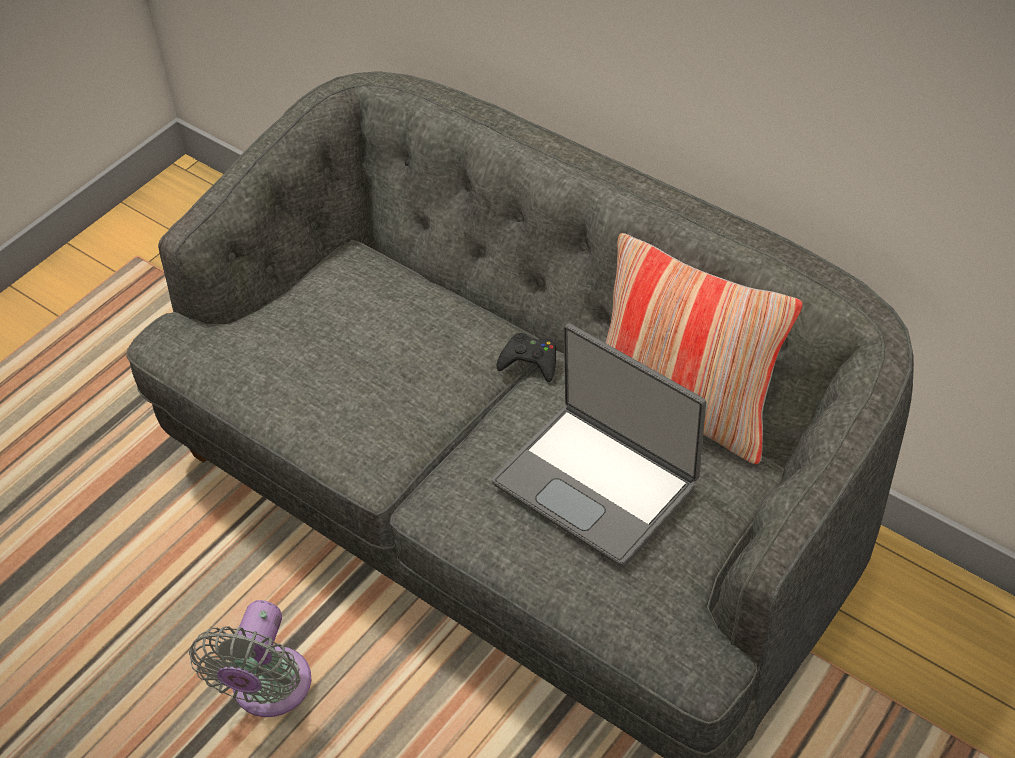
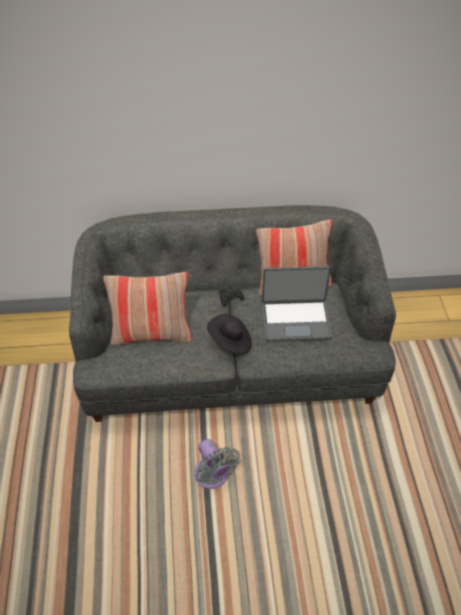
camera: 45 degrees left, 0 degrees up
none -> pillow [103,272,192,345]
none -> black hat [207,314,252,354]

